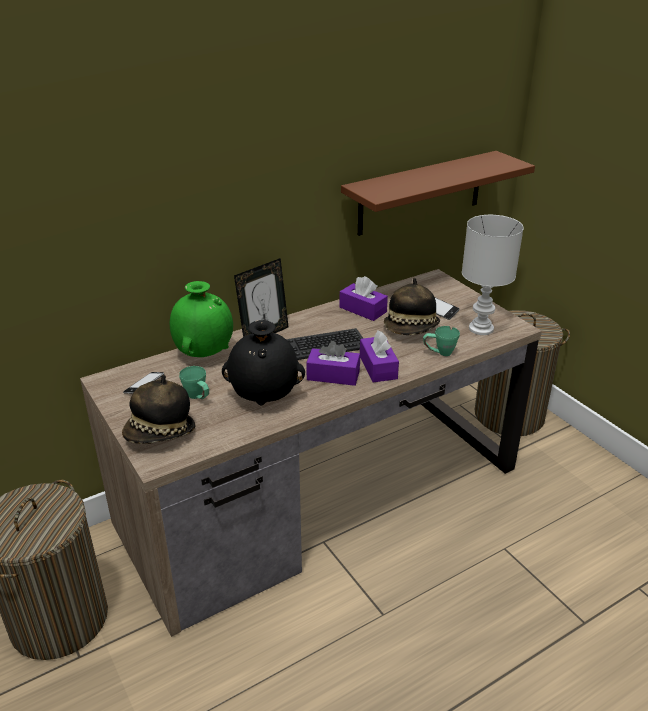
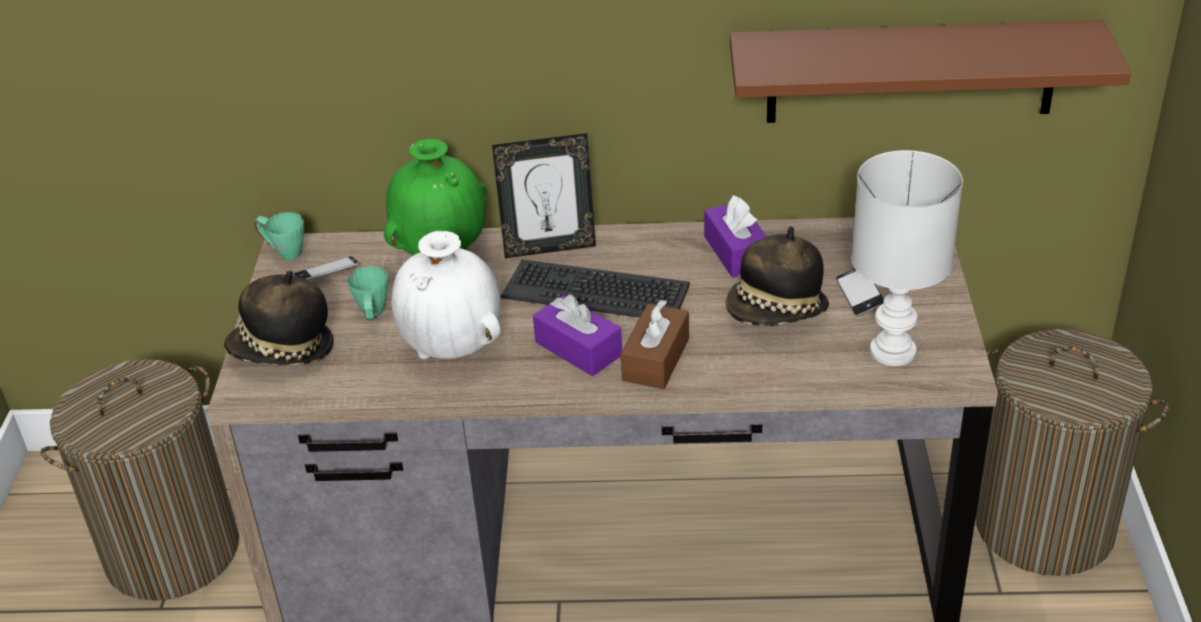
camera: 35 degrees right, 5 degrees up
black vase [222,320,305,405] -> white vase [391,231,501,359]
purple tissue box [360,330,399,382] -> brown tissue box [621,299,689,389]
green mug [423,326,460,356] -> green mug moved to [254,212,304,260]

